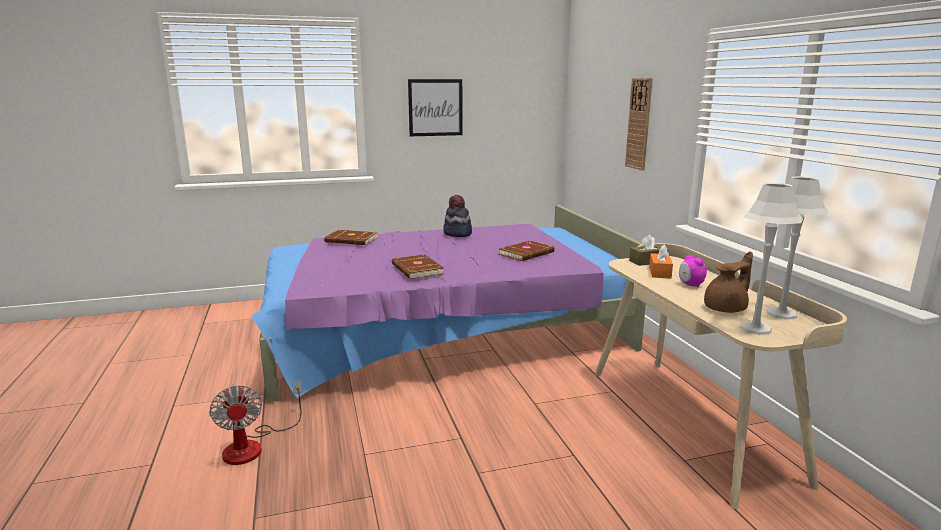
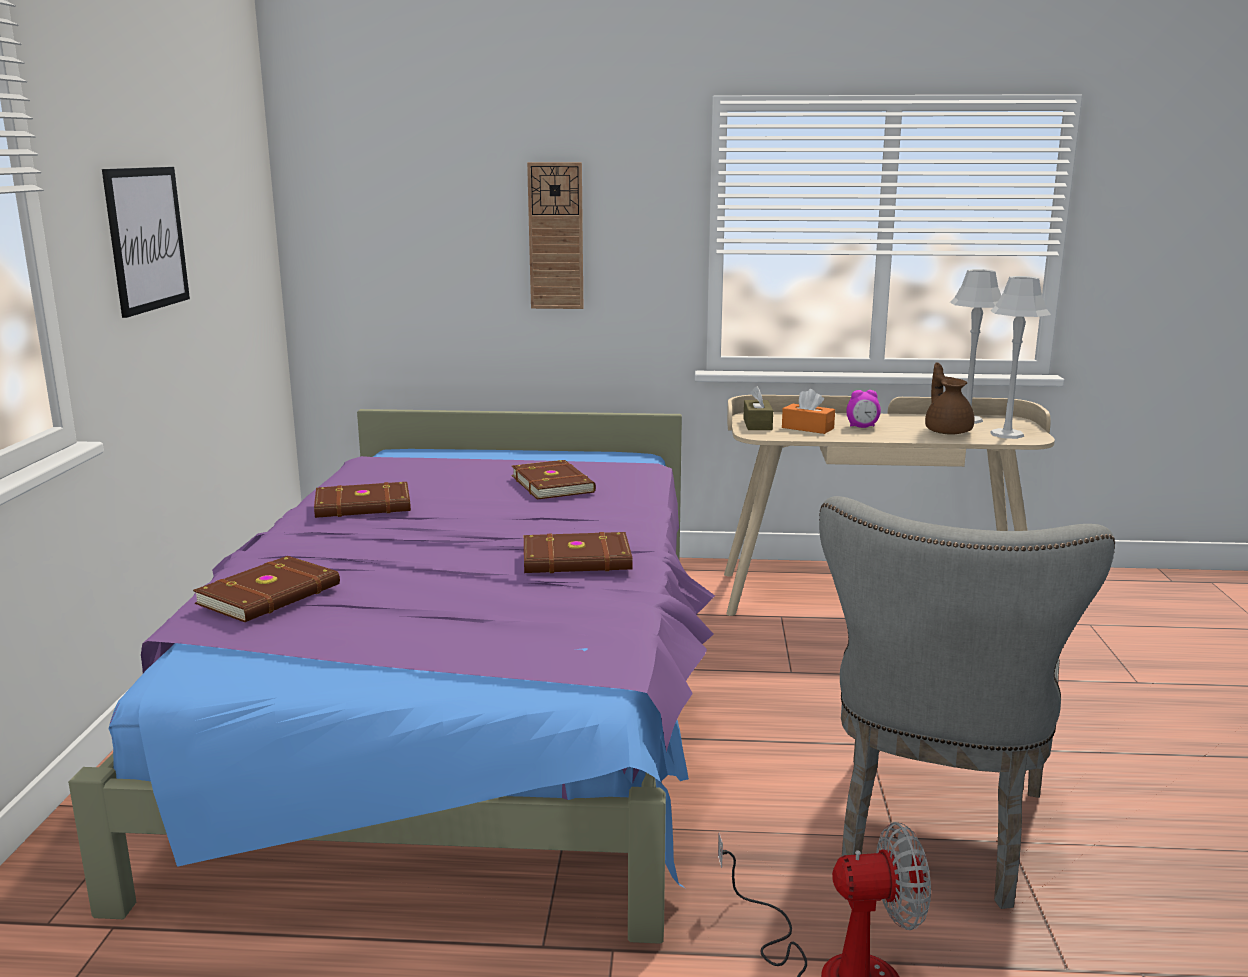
camera: 70 degrees left, 0 degrees up
hat [443,195,472,237] -> brown book [314,482,411,518]
none -> grey chair [819,496,1115,909]

